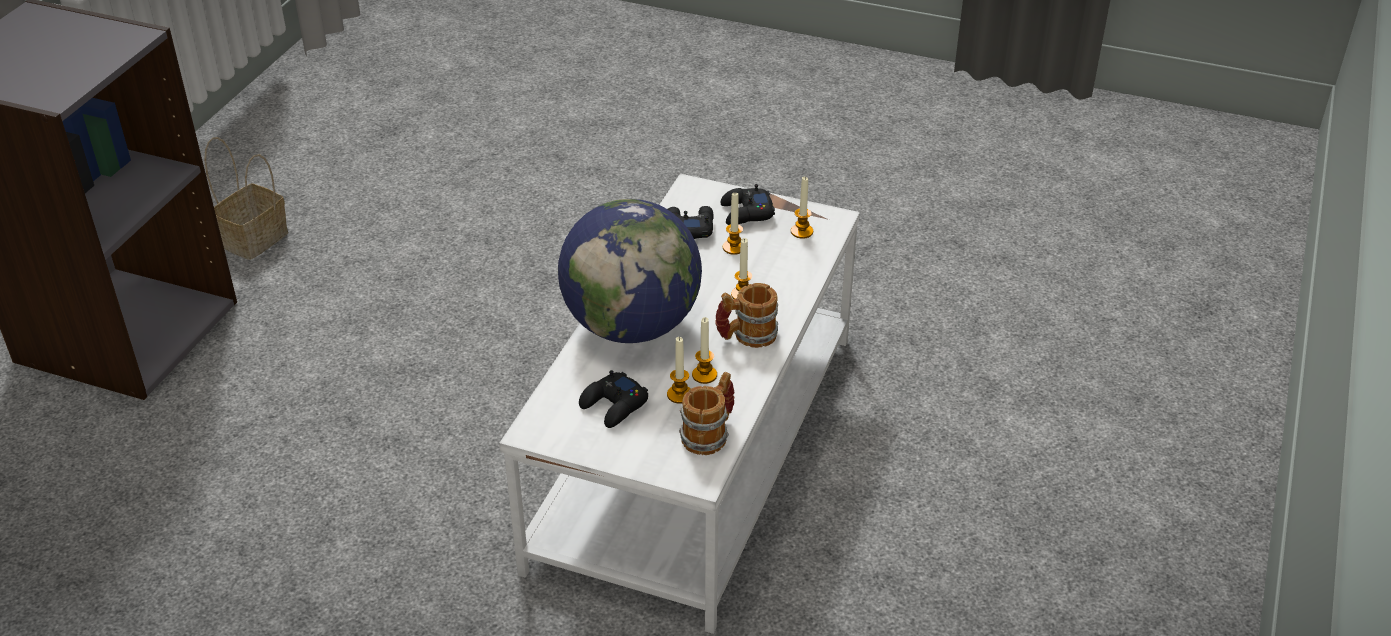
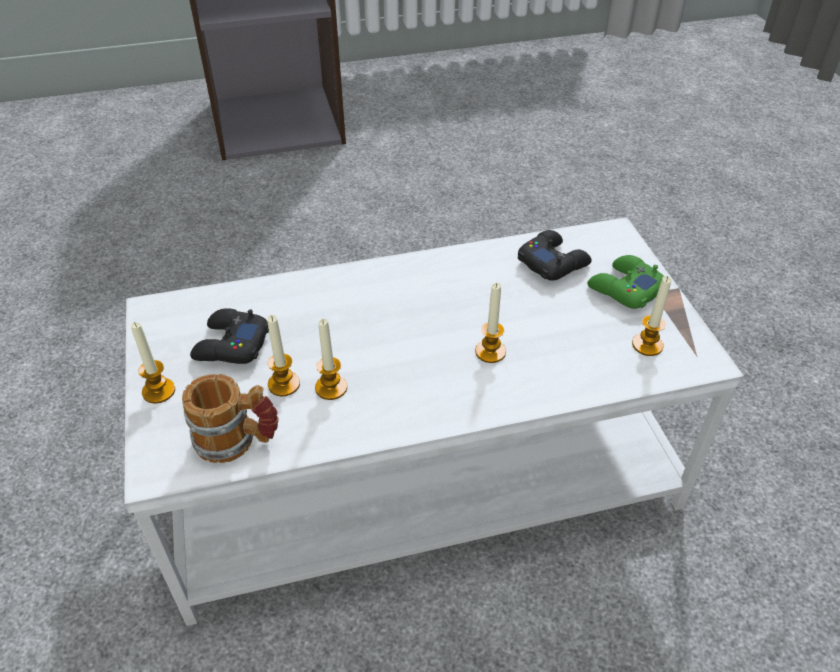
camera: 55 degrees right, 5 degrees up
basket [204,137,288,260] -> none
globe [558,199,702,343] -> none
mug [715,283,778,348] -> none
black game controller [720,184,775,225] -> green game controller [587,255,663,309]
candle [723,193,743,255] -> candle moved to [130,322,175,403]

